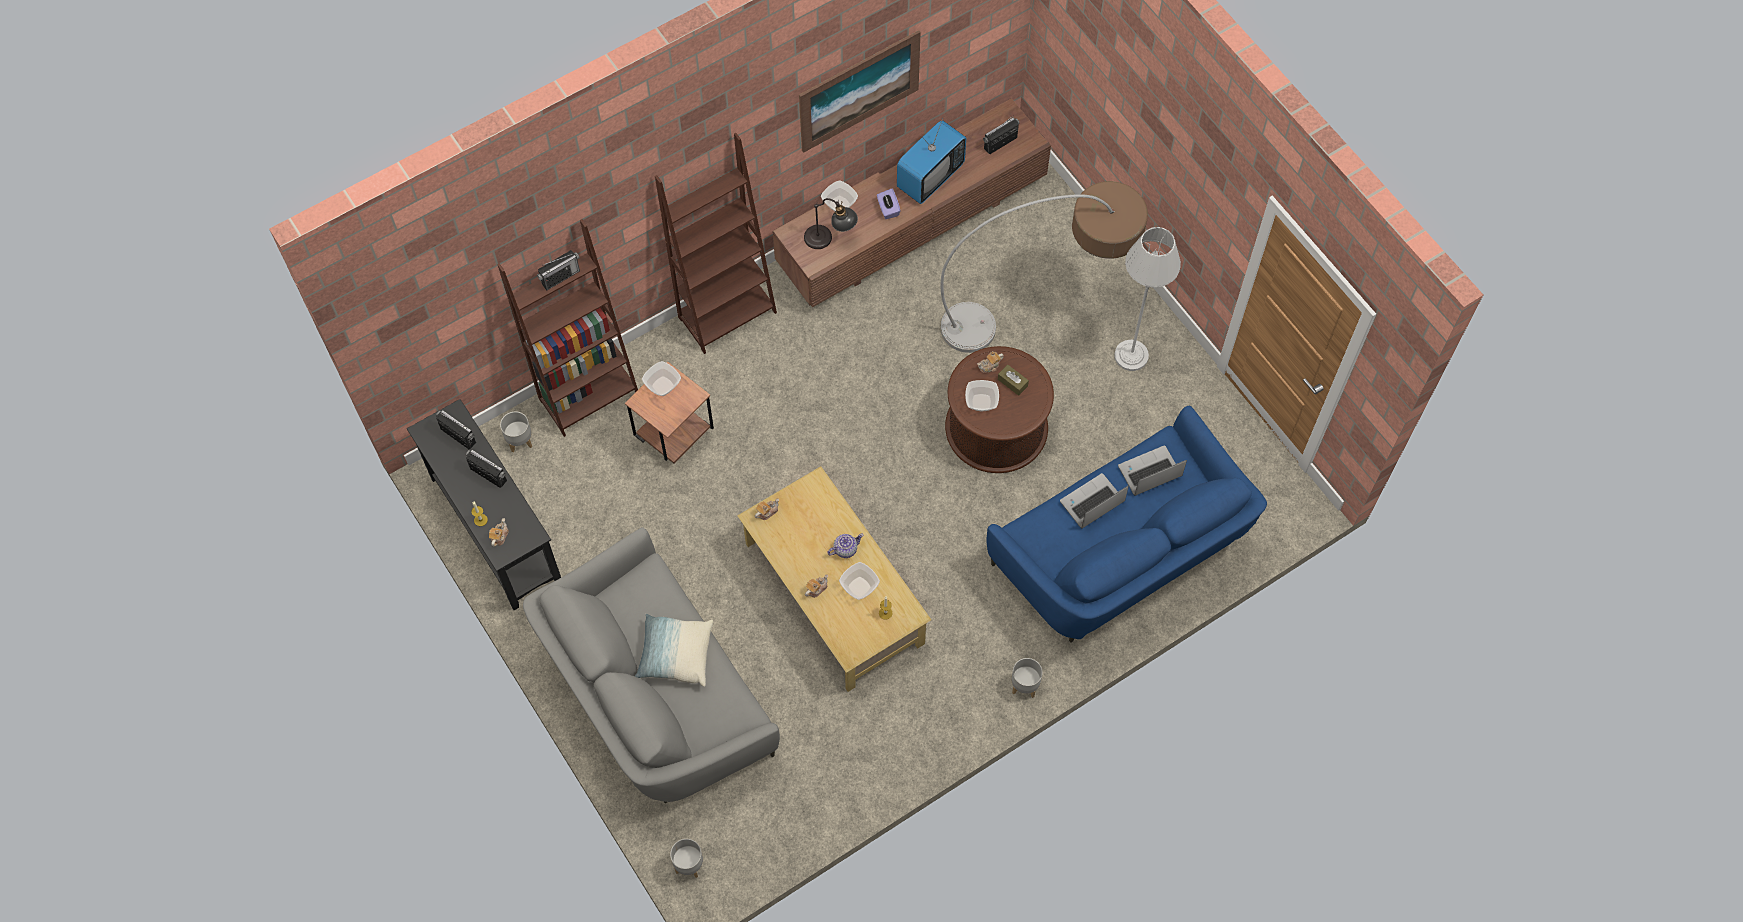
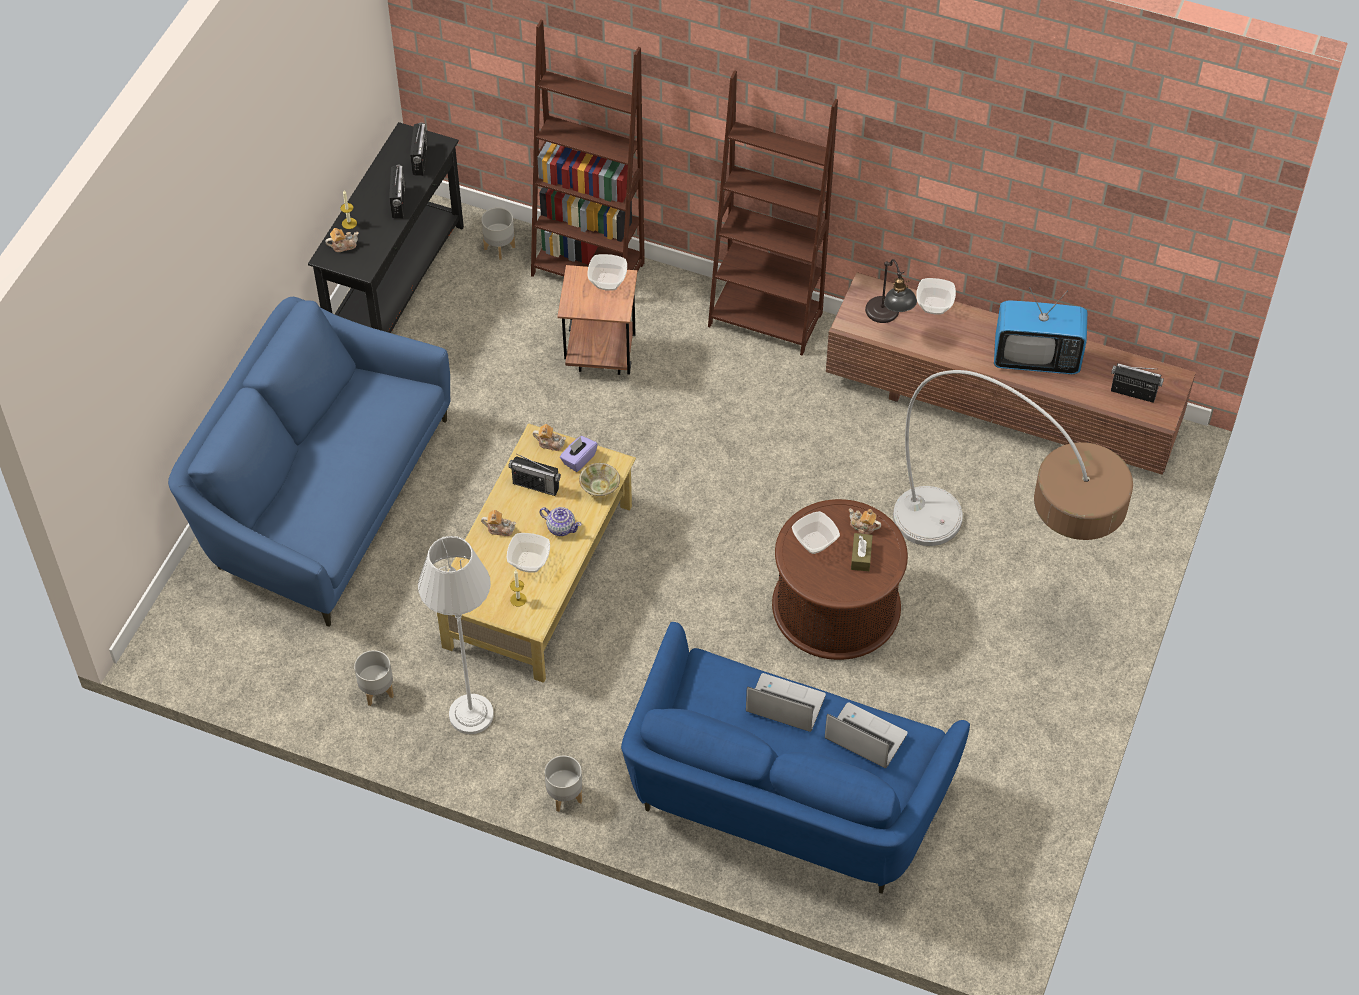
camera: 55 degrees right, 10 degrees down
grey sofa [523,527,780,803] -> blue sofa [168,297,450,627]
radio [537,250,580,291] -> radio moved to [508,454,561,496]
pillow [635,614,713,687] -> none
grey planter [670,839,703,878] -> grey planter moved to [354,650,394,706]
picture [799,30,920,153] -> none
purple tissue box [877,188,900,219] -> purple tissue box moved to [560,436,598,472]
grey floor lamp [1114,227,1181,371] -> grey floor lamp moved to [418,536,494,734]
none -> beige bowl [579,463,620,496]

